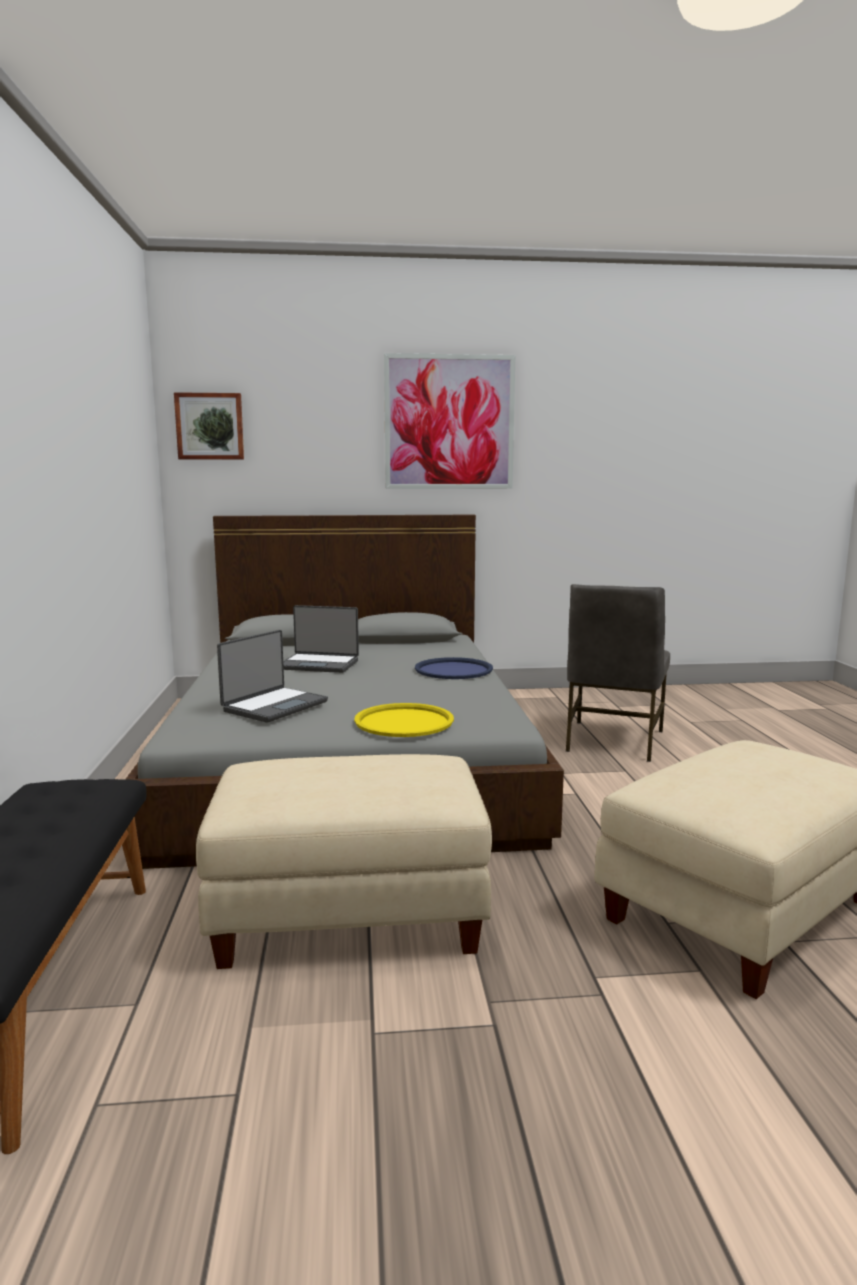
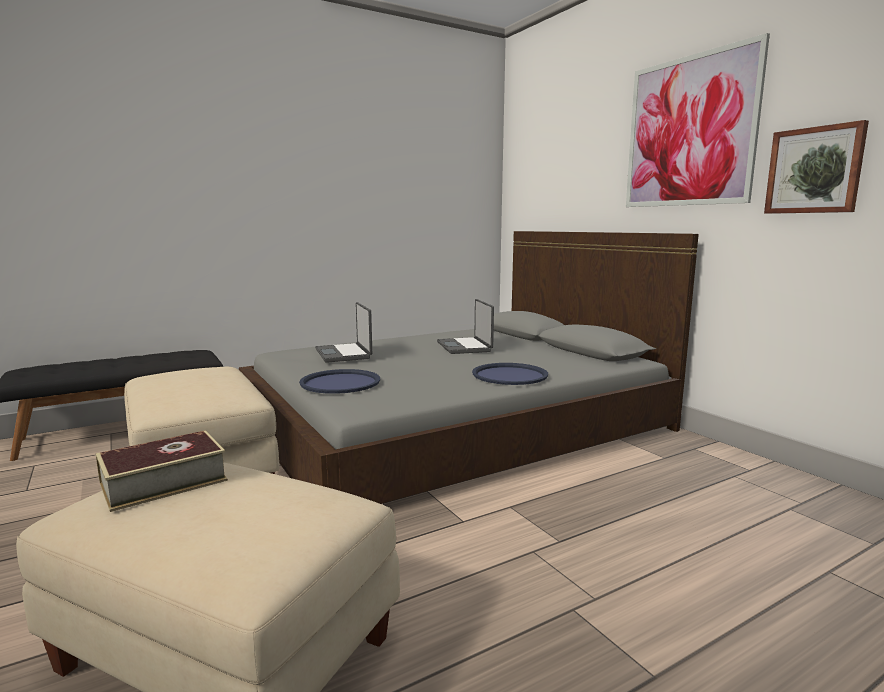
camera: 65 degrees right, 0 degrees up
picture [174,392,244,460] -> picture moved to [764,120,869,214]
laptop [217,630,328,722] -> laptop turned 60 degrees clockwise [315,302,372,363]
yellow tray [354,703,454,737] -> blue tray [299,369,380,394]
grey chair [566,584,670,762] -> none
none -> book [96,430,228,512]

